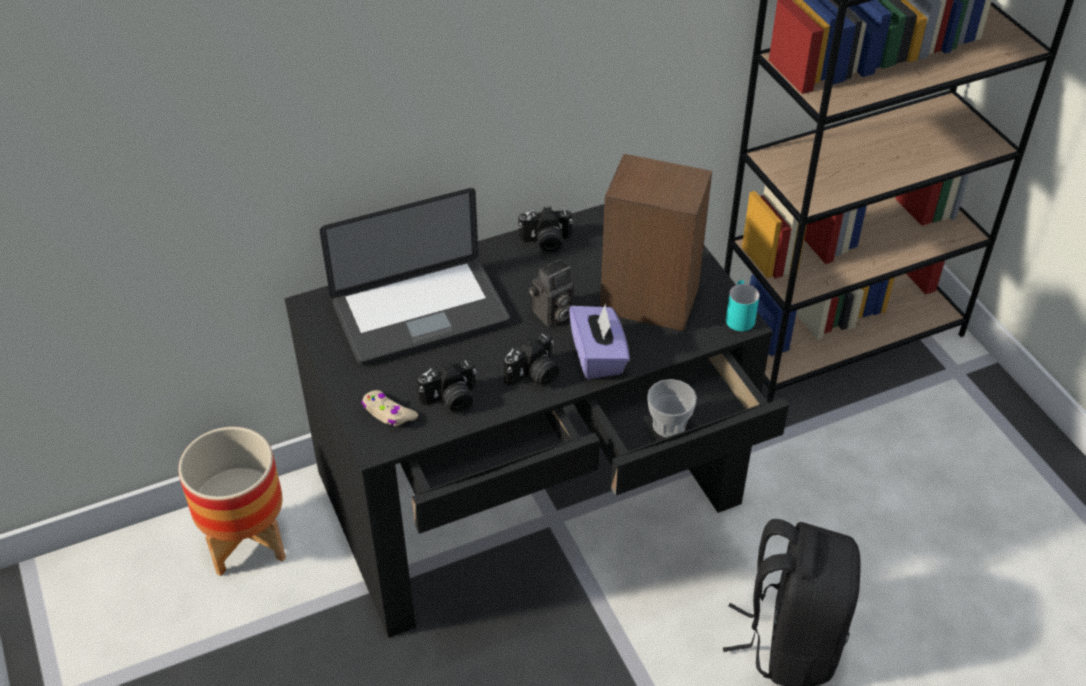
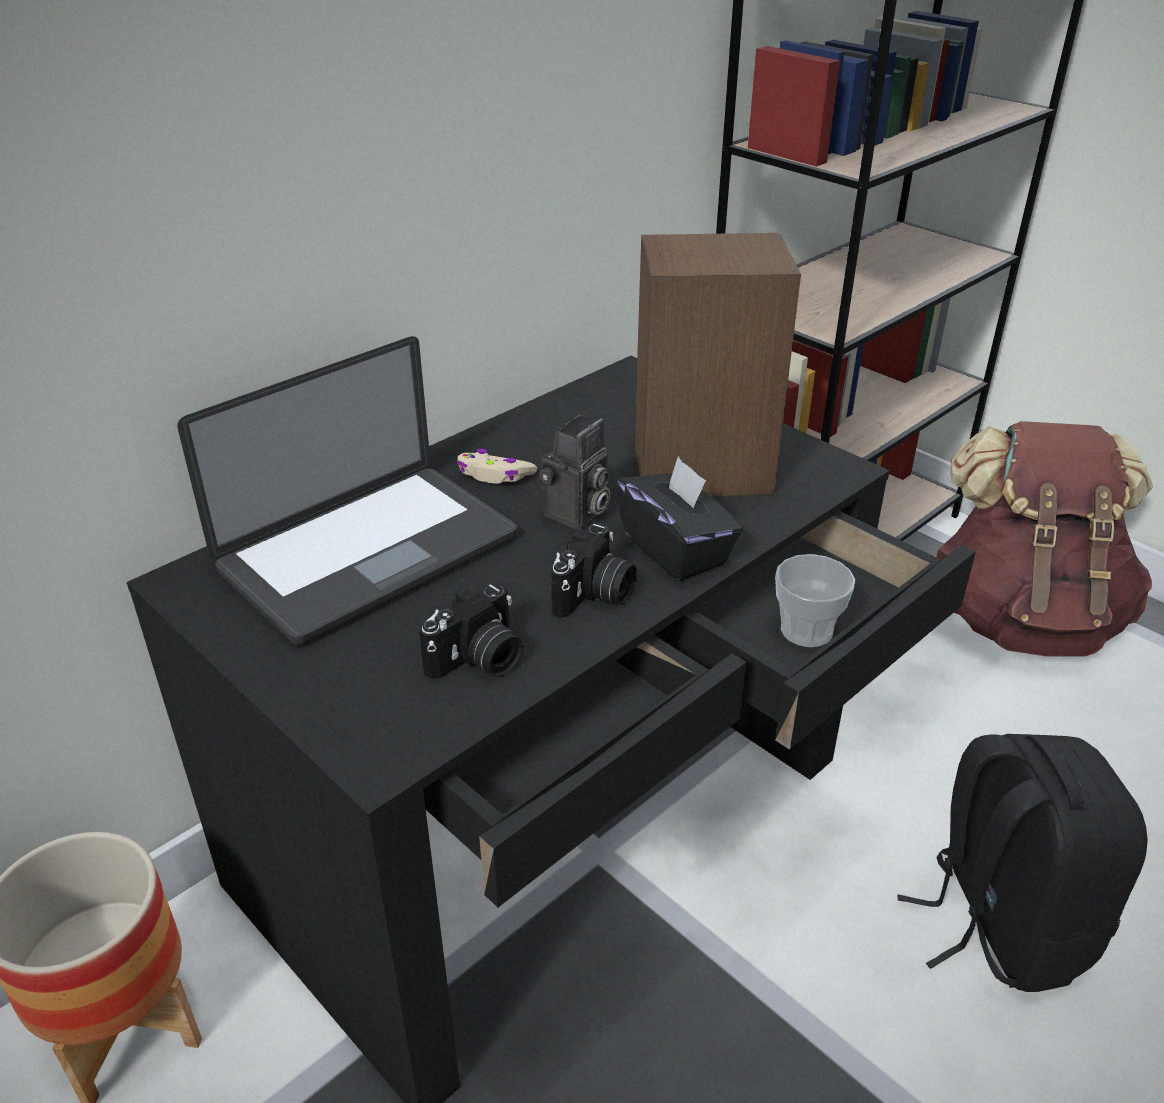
camera: 20 degrees left, 10 degrees down
beige game controller [361,390,418,426] -> beige game controller moved to [457,449,537,484]
camera [518,206,573,254] -> none
purple tissue box [569,304,630,379] -> black tissue box [615,456,743,581]
turquoise mug [726,280,760,331] -> none
none -> brown backpack [934,421,1154,656]

